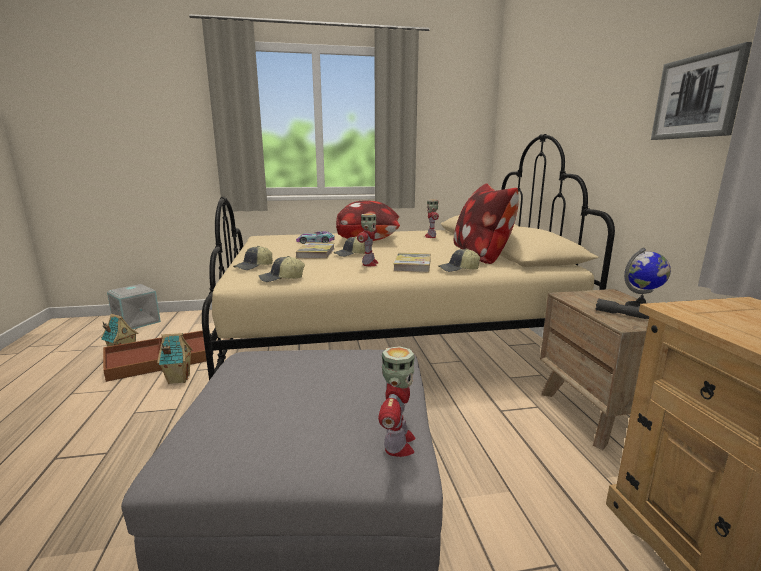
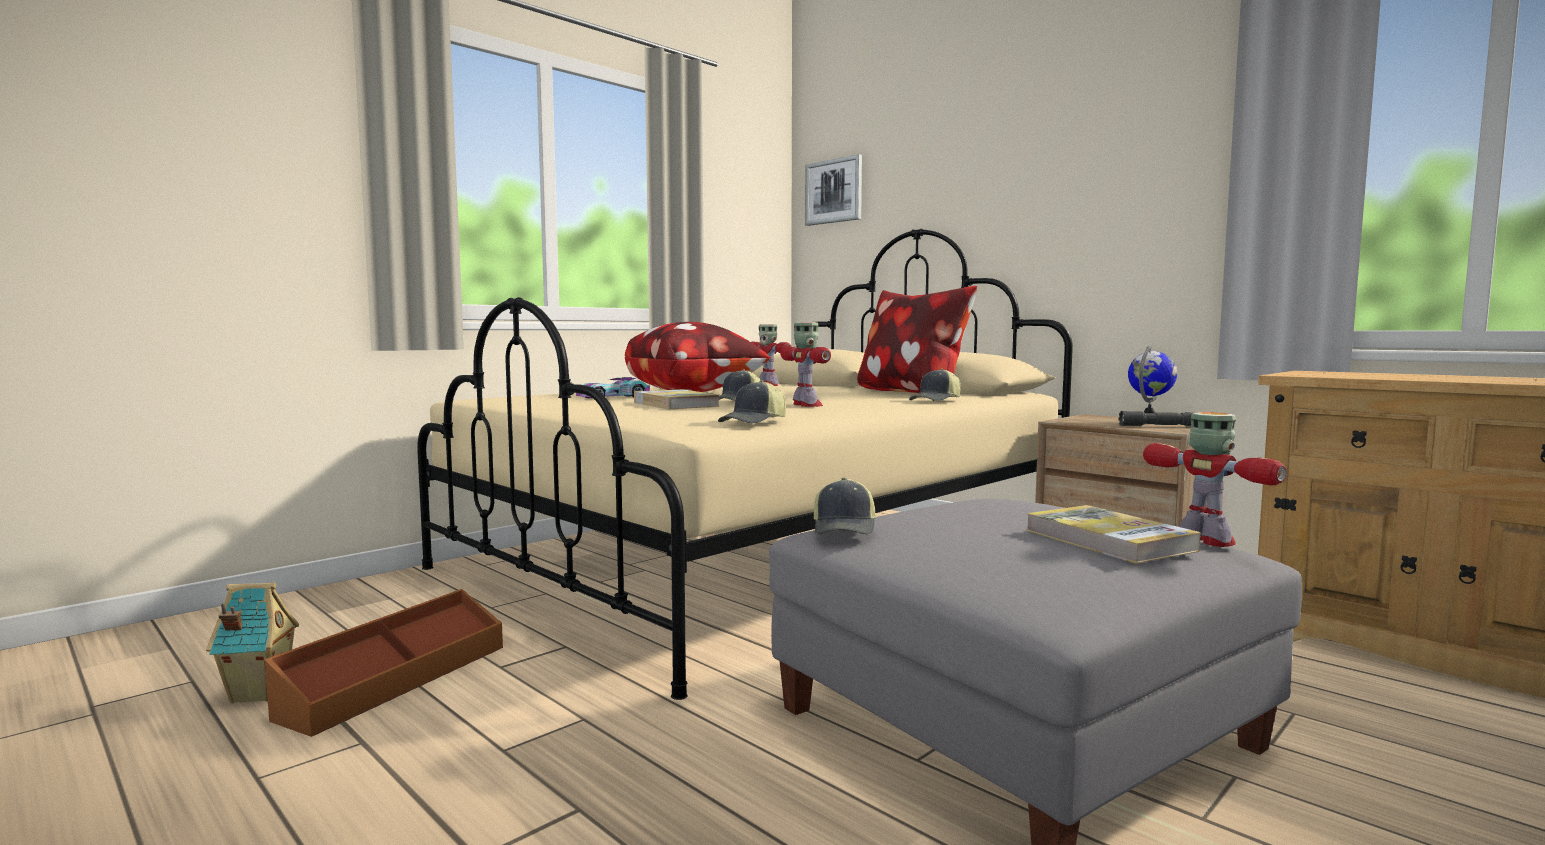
camera: 35 degrees left, 10 degrees down
grey storage box [107,284,161,329] -> none
toy house [157,333,192,384] -> none
cap [233,246,273,270] -> cap moved to [814,478,876,535]
book [393,253,431,272] -> book moved to [1026,505,1201,564]
picture [651,42,752,140] -> picture moved to [805,154,862,226]

